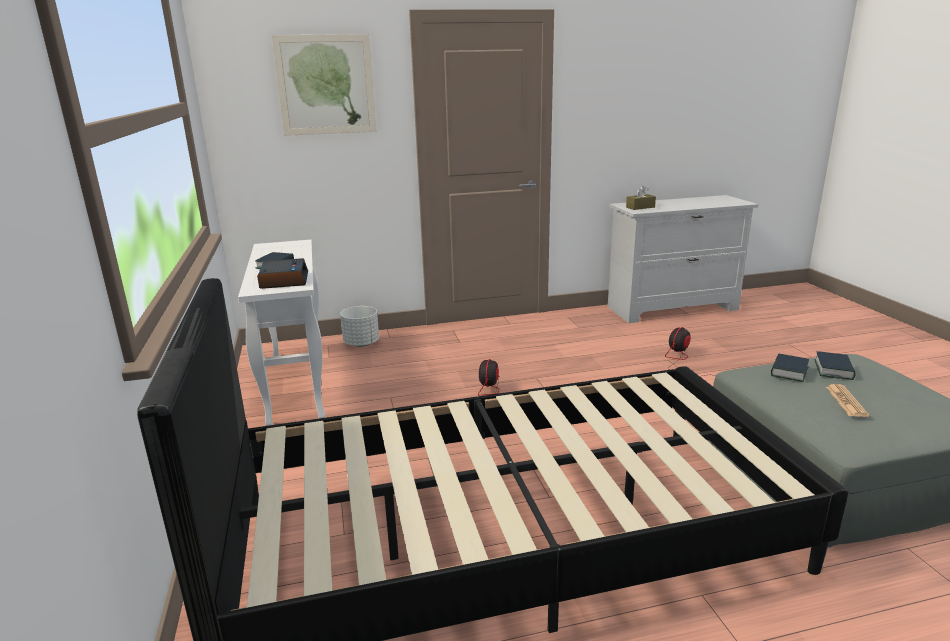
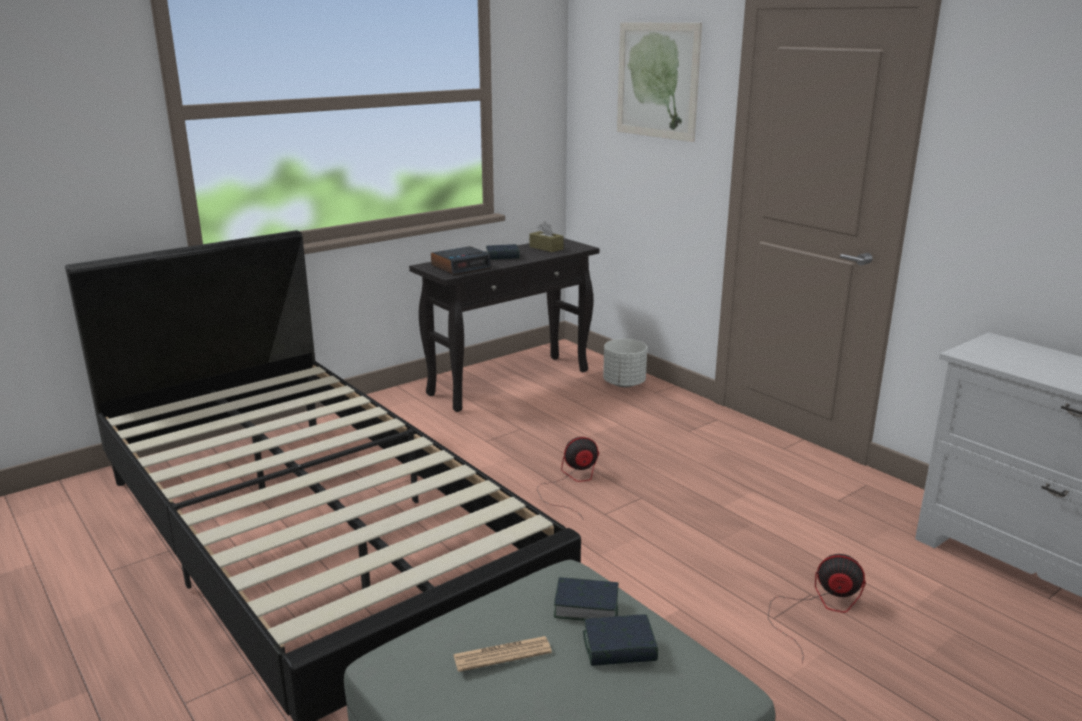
camera: 65 degrees right, 0 degrees up
white console table [238,240,325,426] -> black console table [409,238,599,412]
brown tissue box [626,186,656,210] -> brown tissue box moved to [529,222,564,252]

